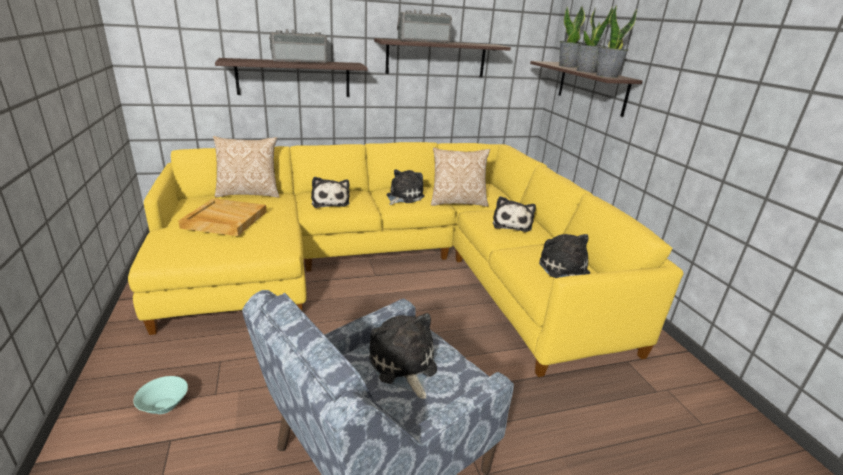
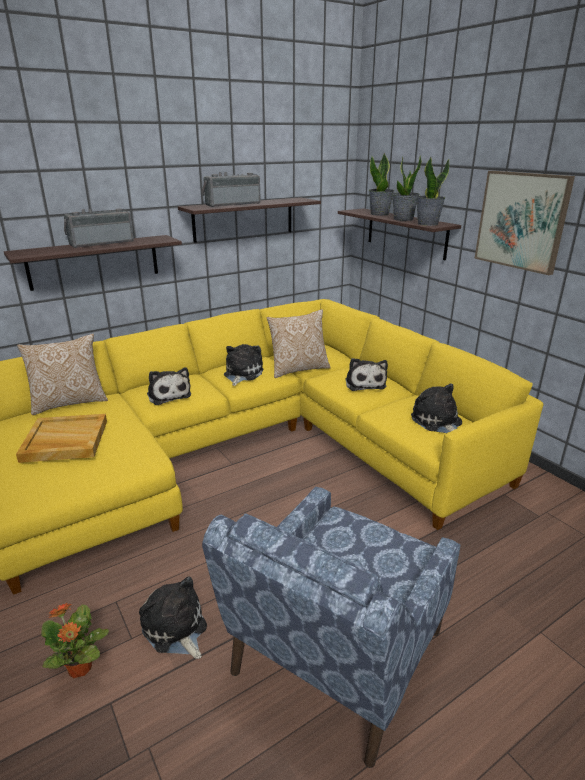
camera: 15 degrees left, 0 degrees up
turquoise bowl [133,376,188,414] -> potted plant [41,603,109,678]
plush toy [369,313,437,399] -> plush toy moved to [139,576,207,659]
none -> picture [474,171,575,275]

